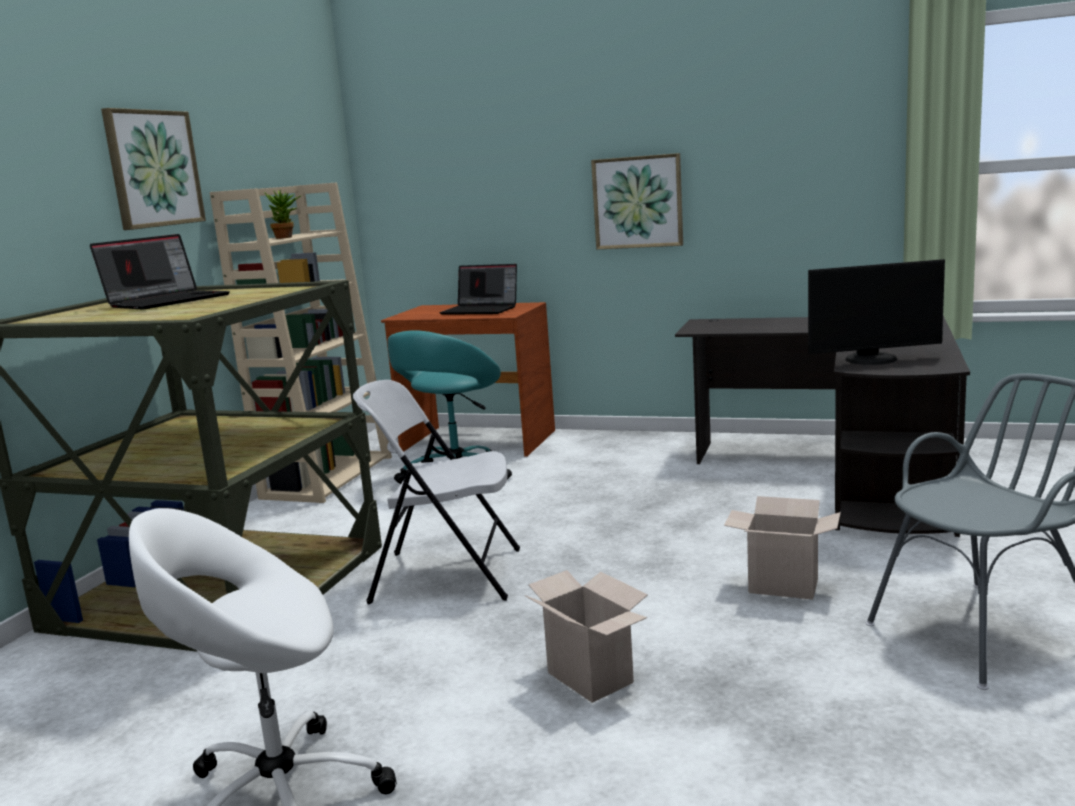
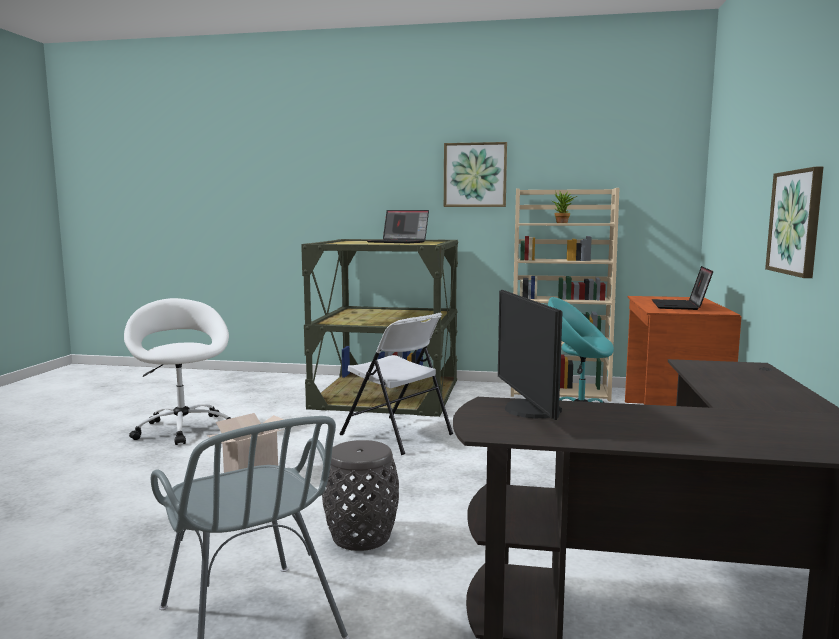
camera: 80 degrees right, 5 degrees down
white chair [353,380,520,605] -> white chair turned 135 degrees clockwise [340,313,453,455]
cardboard box [724,496,841,599] -> grey stool [322,440,399,551]

